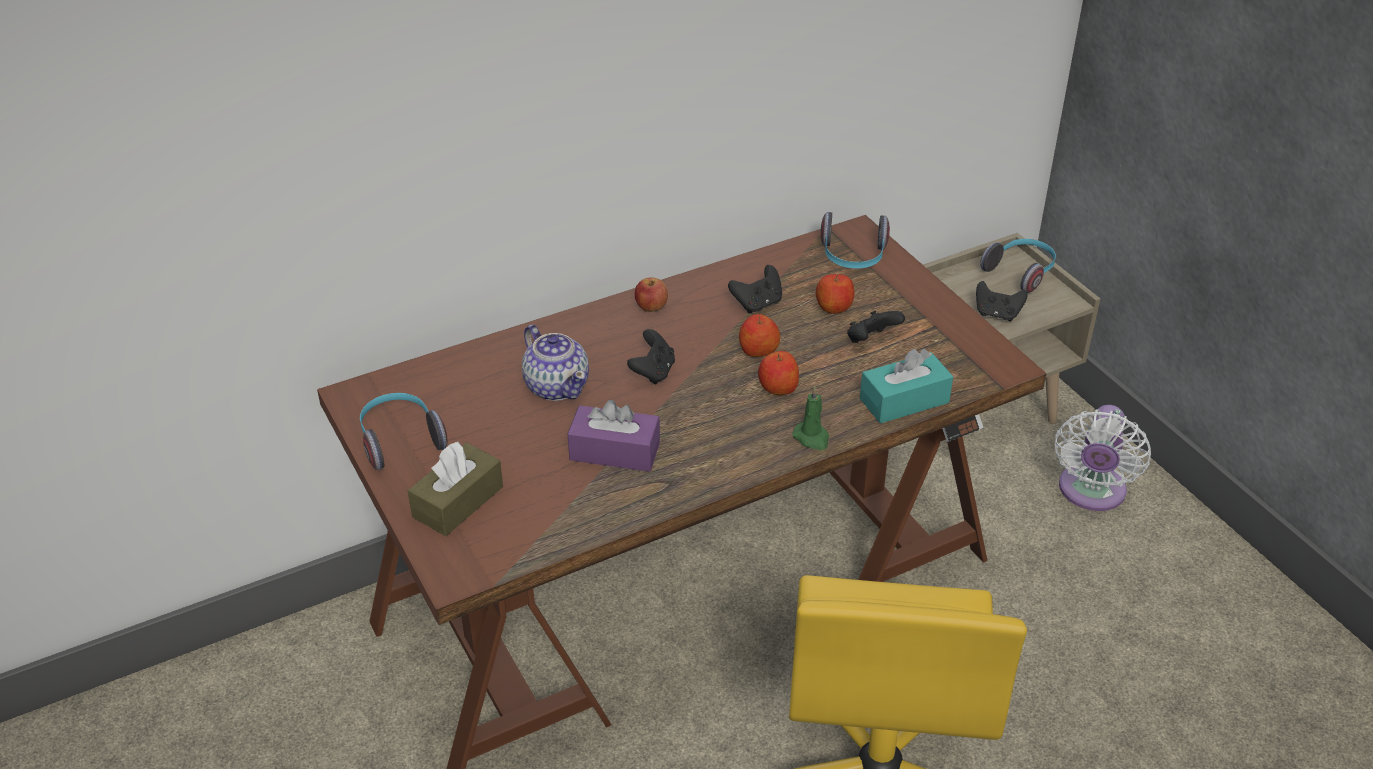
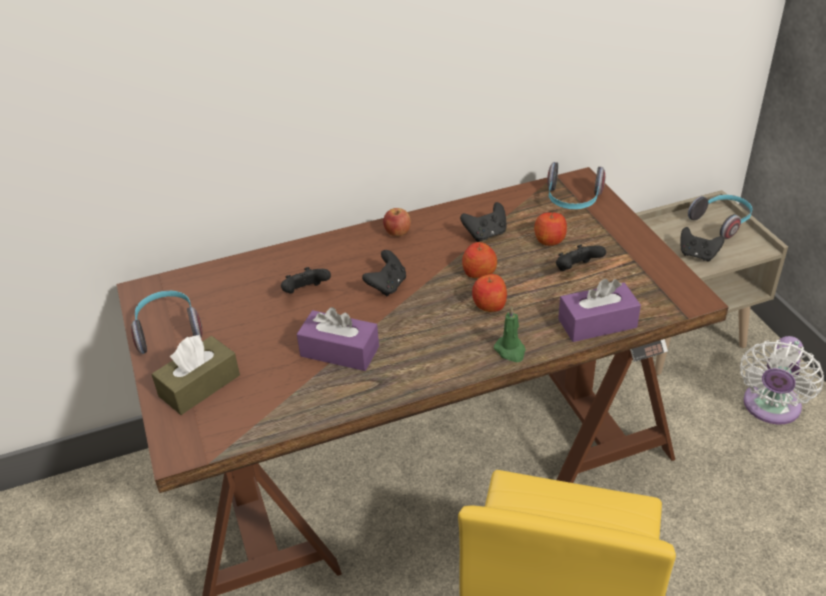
camera: 10 degrees right, 0 degrees up
teapot [522,325,589,401] -> black game controller [281,267,331,294]
turquoise tissue box [860,349,953,424] -> purple tissue box [558,279,641,342]

